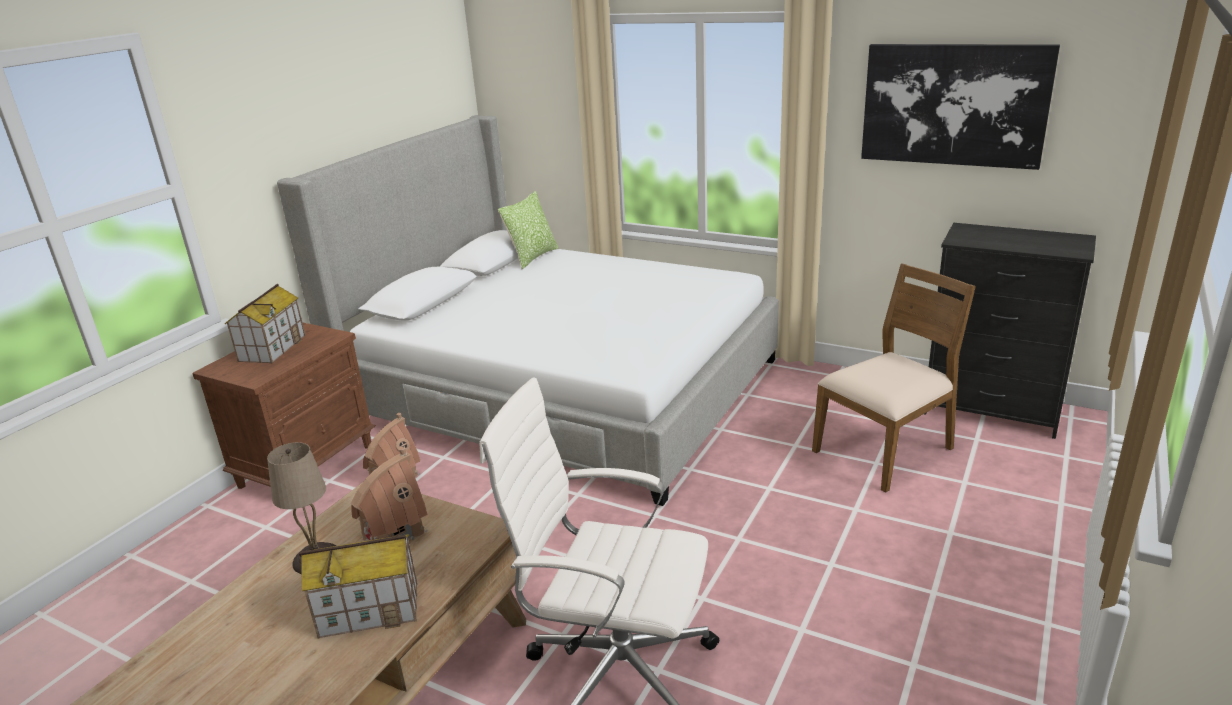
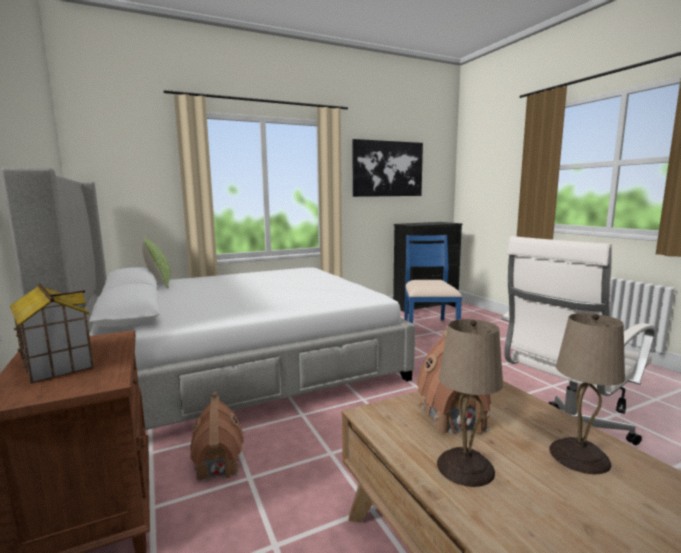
camera: 55 degrees left, 15 degrees down
toy house [299,534,418,639] -> beige table lamp [549,313,625,474]
brown chair [812,264,976,493] -> blue chair [404,235,462,323]

